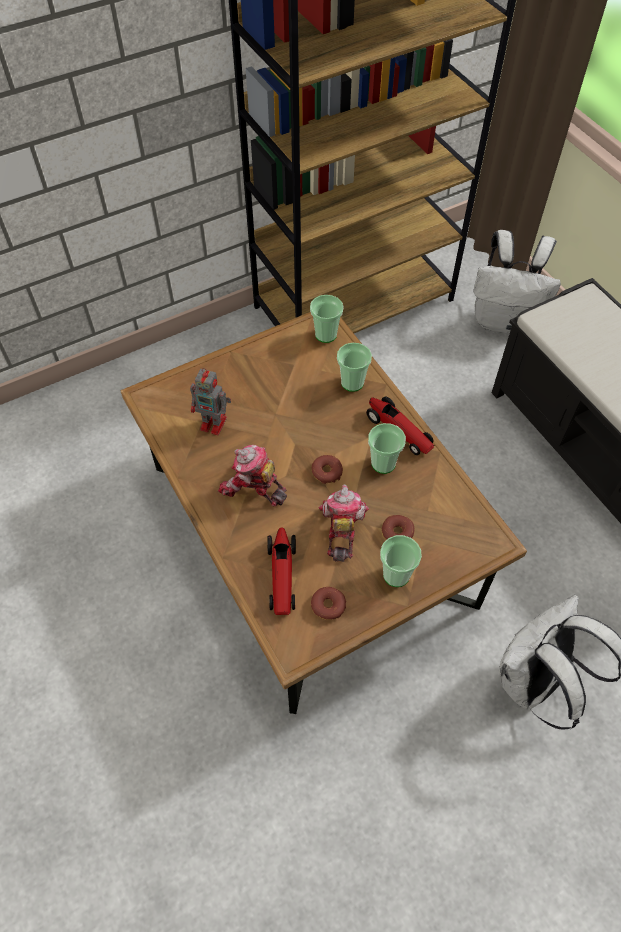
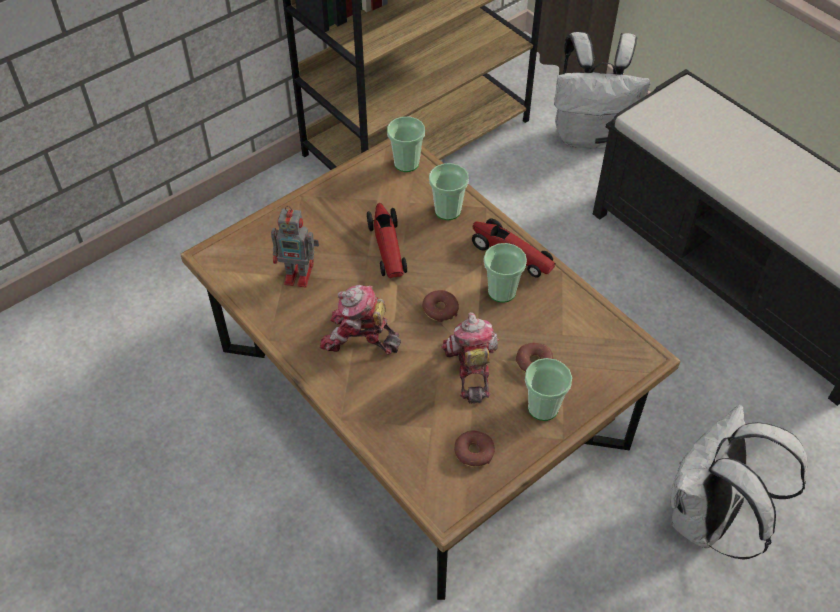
camera: 10 degrees left, 5 degrees down
toy car [267,527,296,615] -> toy car moved to [367,203,407,278]

